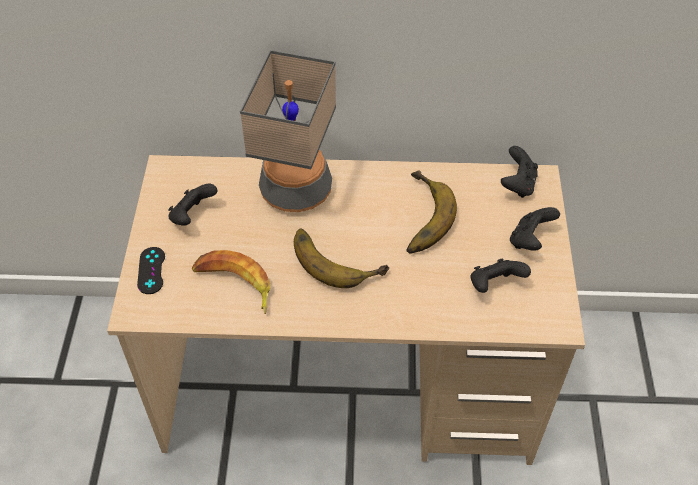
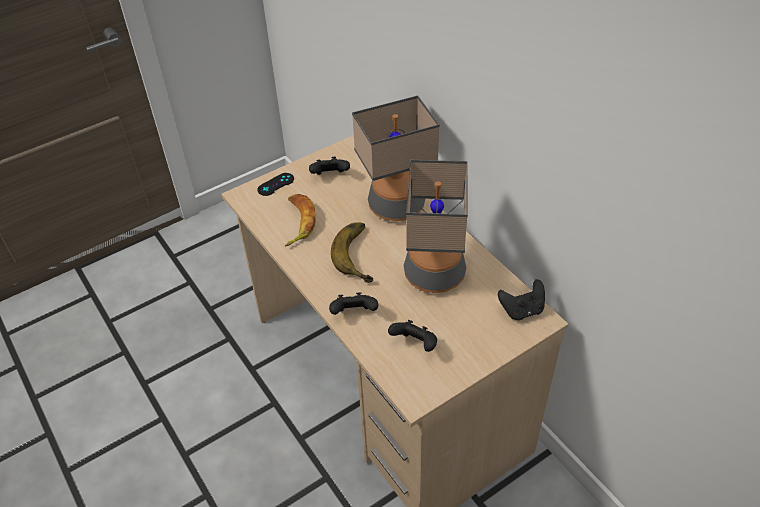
camera: 55 degrees right, 5 degrees down
banana [406,171,457,254] -> table lamp [403,160,468,293]
black game controller [510,207,560,251] -> black game controller moved to [329,292,378,315]

